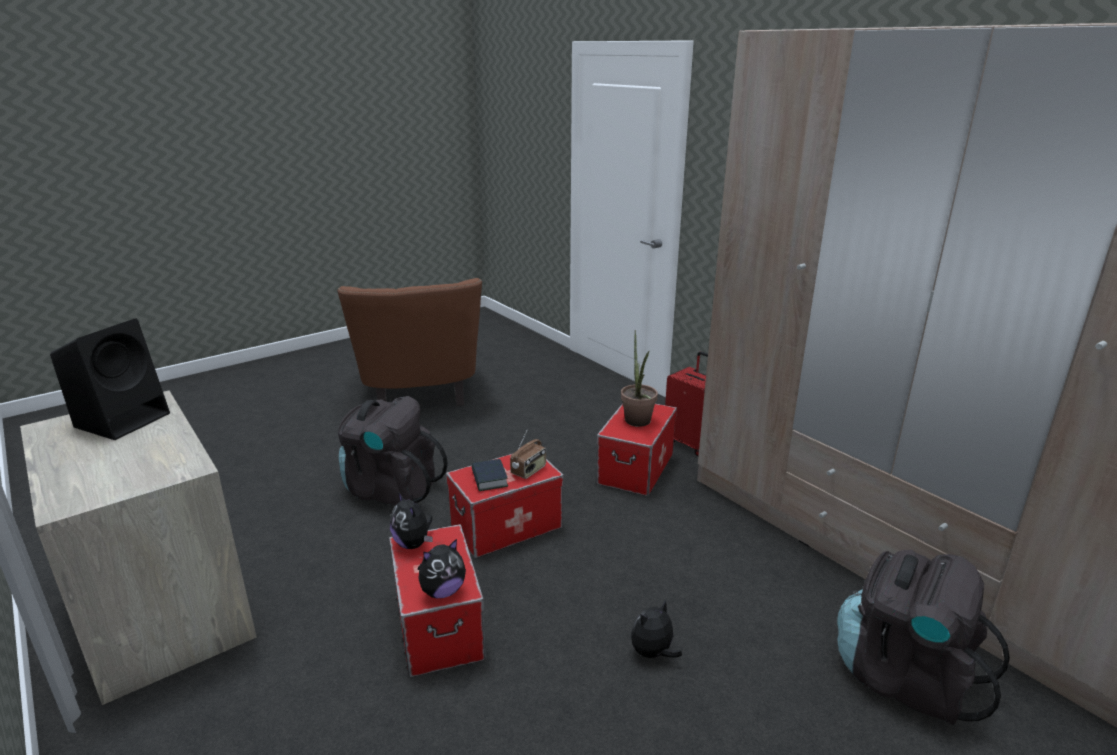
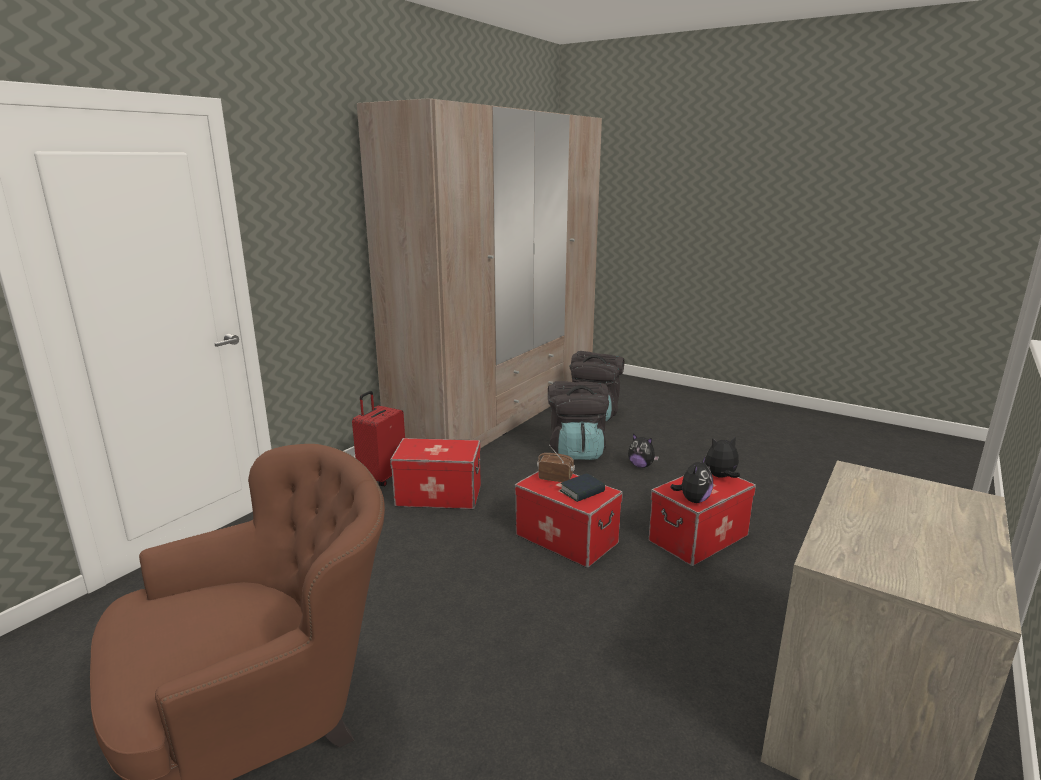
camera: 110 degrees left, 5 degrees down
black speaker [50,318,170,440] -> none
black backpack [338,396,448,505] -> black backpack moved to [548,381,609,460]
plush toy [418,539,466,598] -> plush toy turned 45 degrees counterclockwise [705,437,740,478]
potted plant [621,330,658,427] -> none

